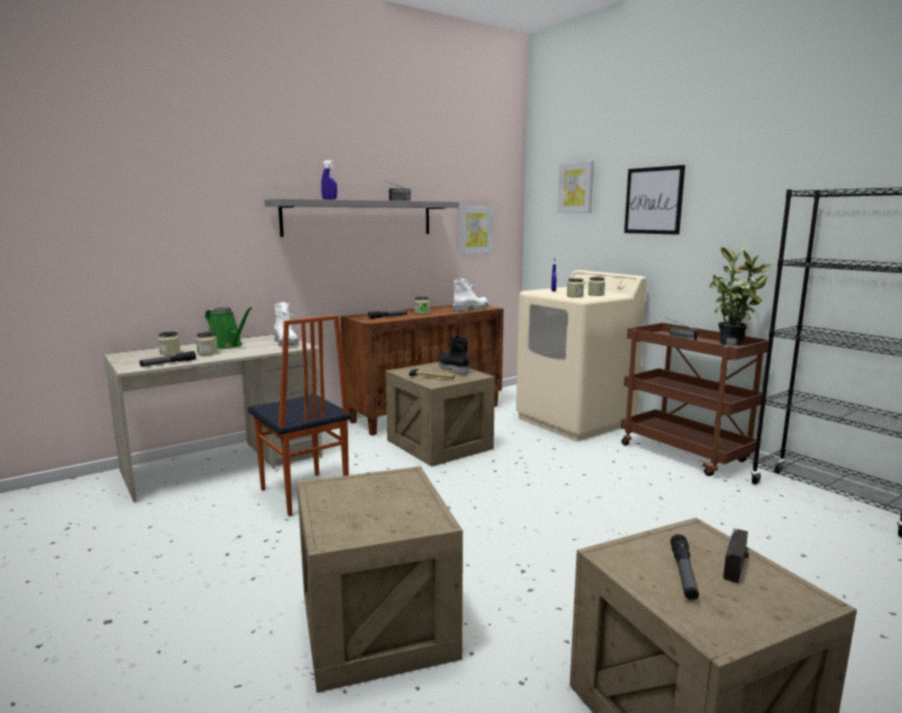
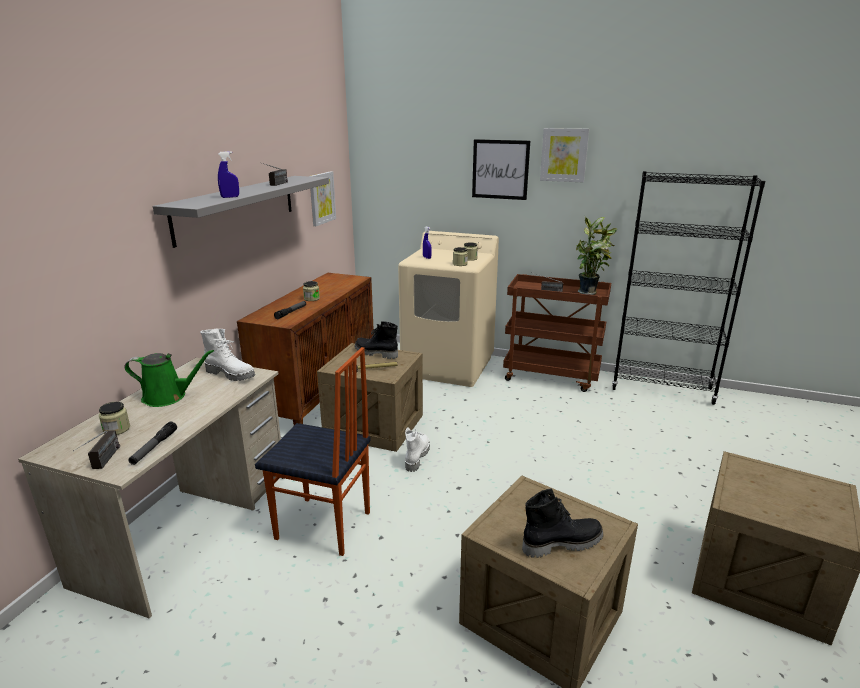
camera: 35 degrees left, 10 degrees up
jar [196,332,218,356] -> none
white boot [453,278,488,312] -> white boot moved to [405,427,430,472]
picture [558,161,594,213] -> picture moved to [540,128,589,182]
flashlight [670,534,699,601] -> none
radio [723,528,749,583] -> radio moved to [73,430,120,469]
none -> black boot [522,488,603,558]

